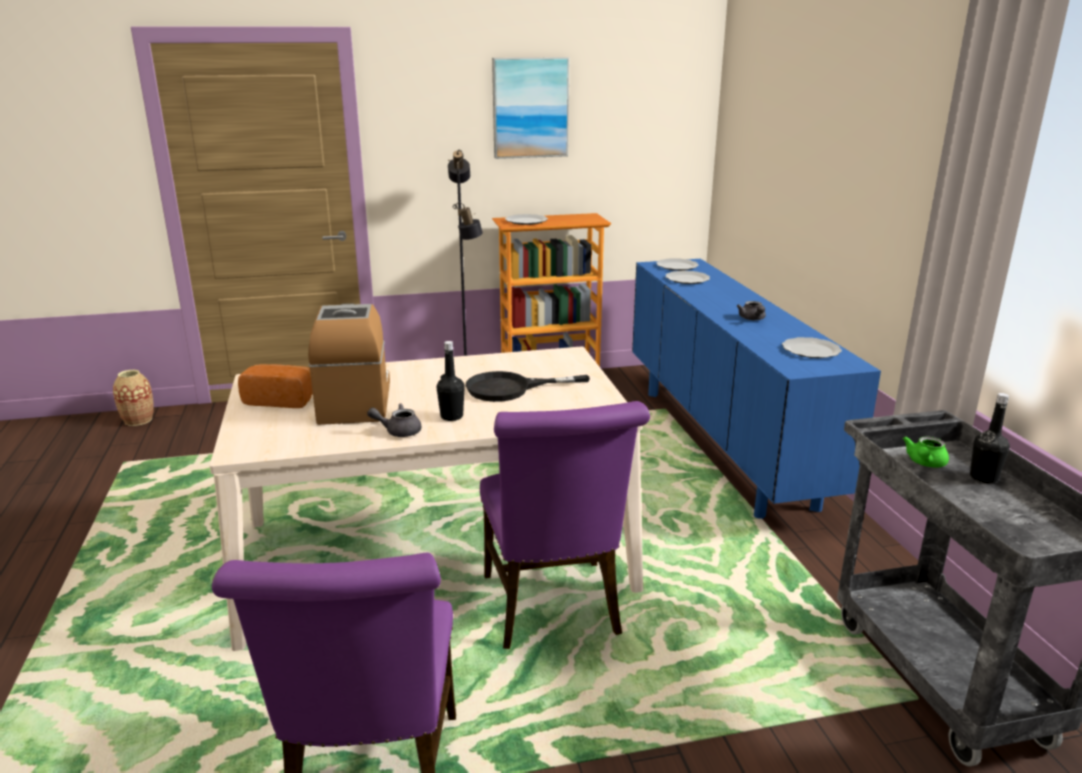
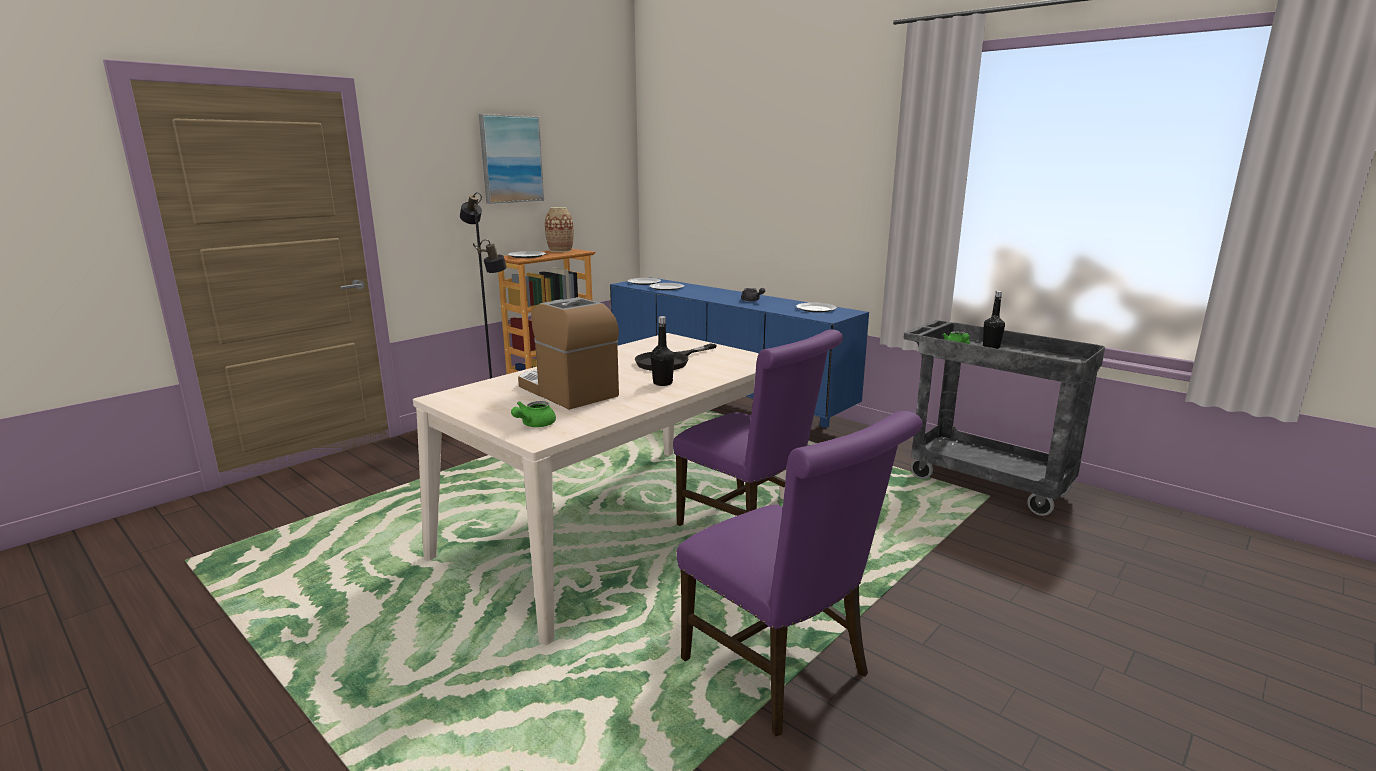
camera: 35 degrees left, 5 degrees down
vase [113,370,154,426] -> vase moved to [545,207,574,252]
bread [238,364,313,408] -> none
grey teapot [367,403,421,437] -> none
none -> green teapot [511,401,556,427]

